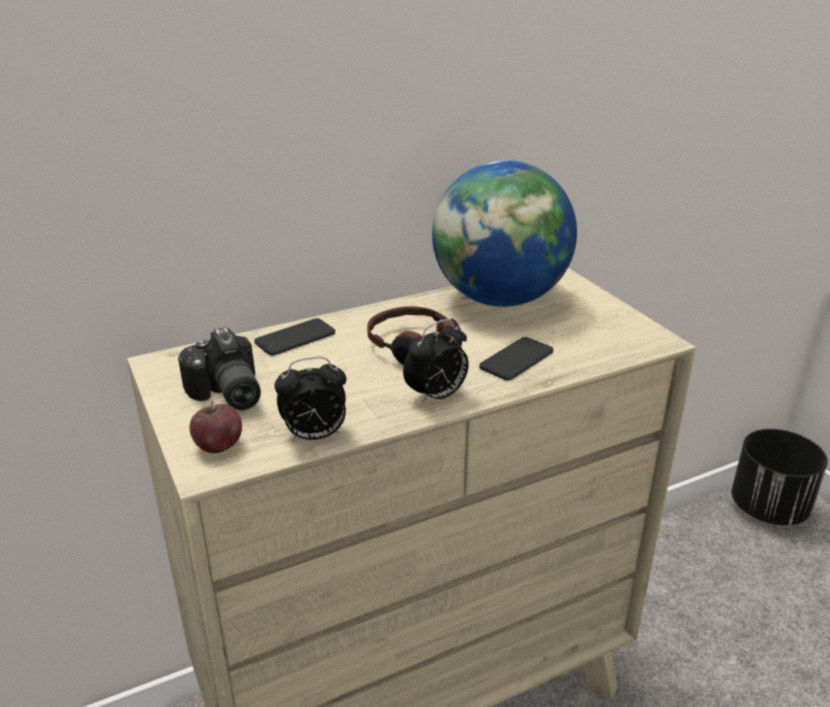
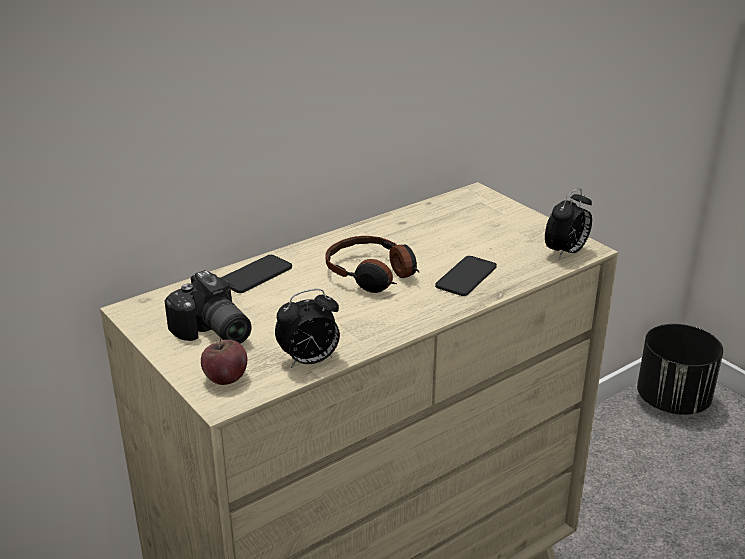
camera: 10 degrees left, 0 degrees up
alarm clock [403,319,469,405] -> alarm clock moved to [545,188,592,260]
globe [432,160,577,307] -> none

